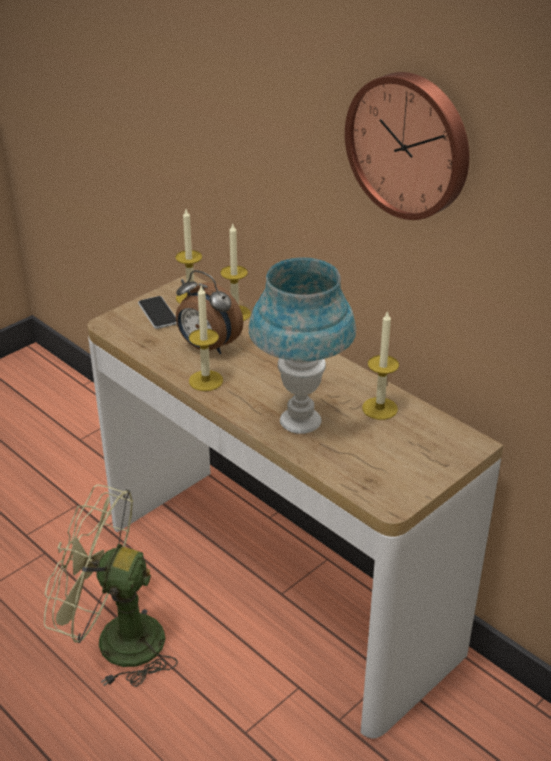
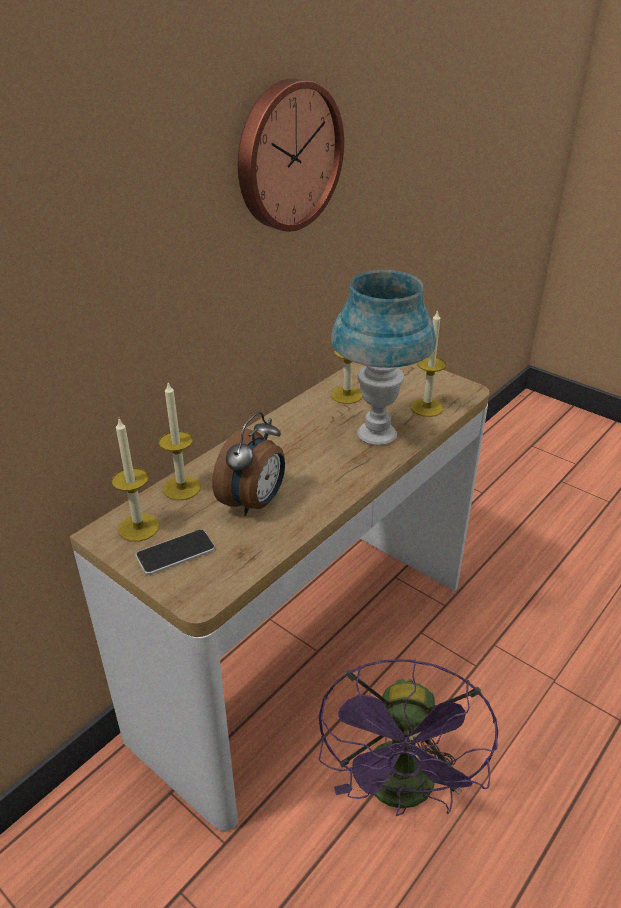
camera: 95 degrees left, 0 degrees up
green fan [44,484,178,687] -> purple fan [319,659,498,816]
candle [189,286,223,391] -> candle moved to [410,310,446,417]

